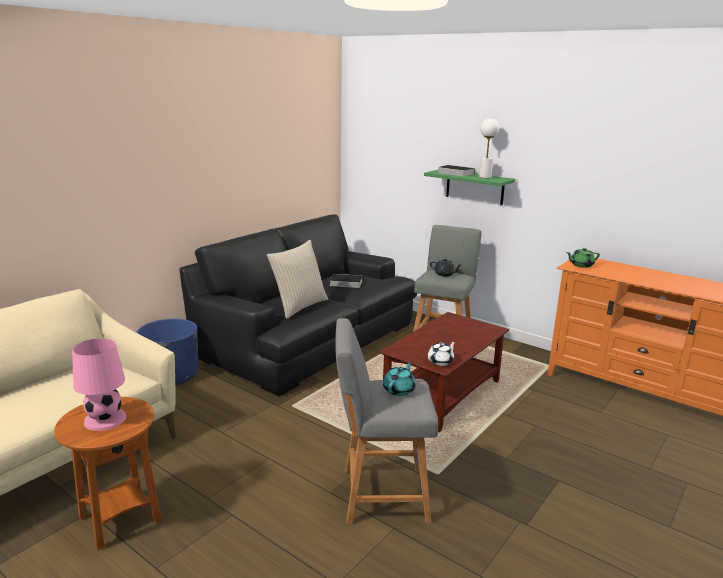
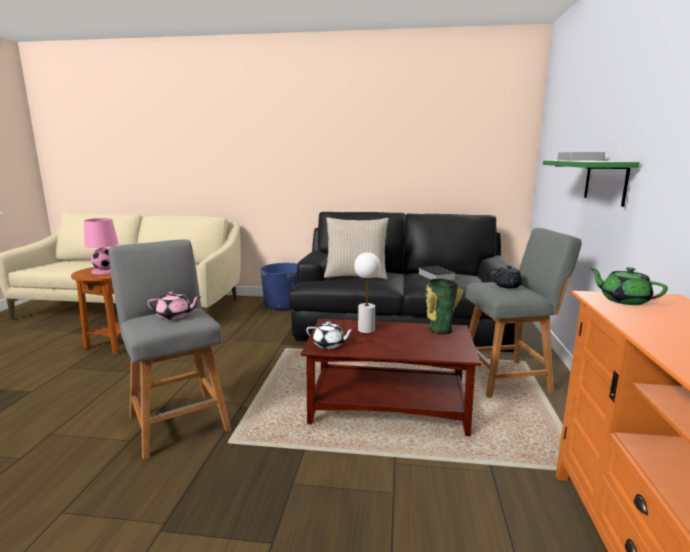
camera: 60 degrees right, 5 degrees down
turquoise teapot [383,361,416,396] -> pink teapot [147,291,202,320]
white table lamp [479,118,499,178] -> white table lamp moved to [354,252,381,333]
none -> vase [426,278,464,334]

